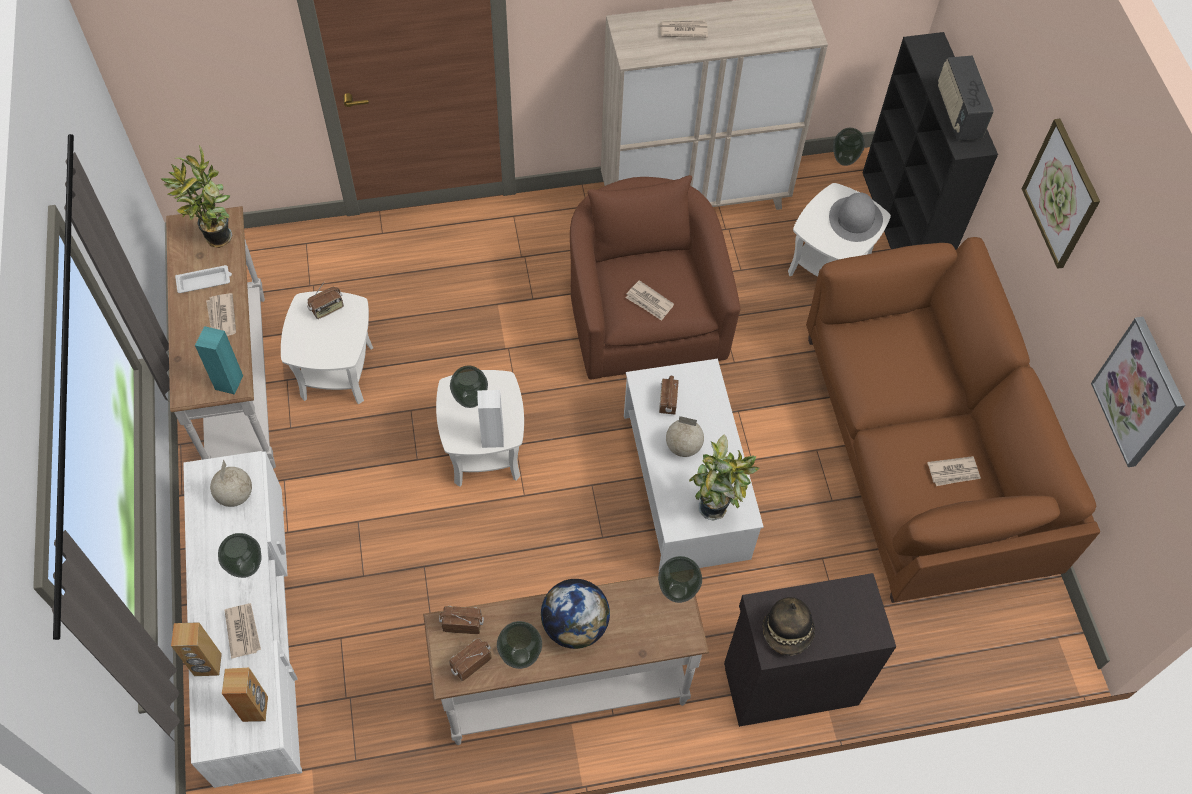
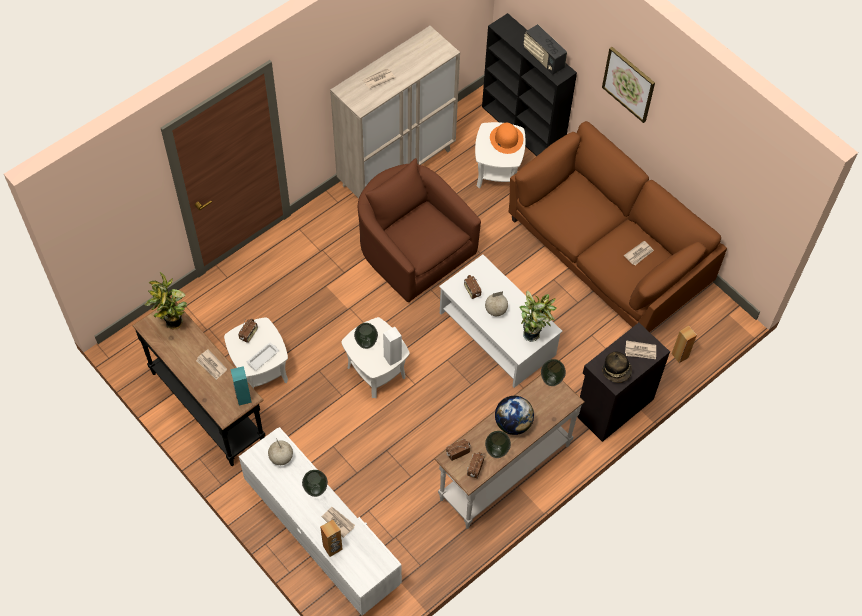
camera: 30 degrees left, 0 degrees up
white console table [166,206,276,469] -> black console table [132,301,266,466]
white tray [175,265,232,293] -> white tray moved to [247,343,279,371]
brown speaker [222,668,268,722] -> brown speaker moved to [672,326,697,363]
newspaper [626,280,674,321] -> newspaper moved to [625,340,656,359]
grey hat [829,192,883,242] -> orange hat [490,123,523,154]
vase [833,128,865,166] -> none
picture [1091,317,1186,467] -> none

